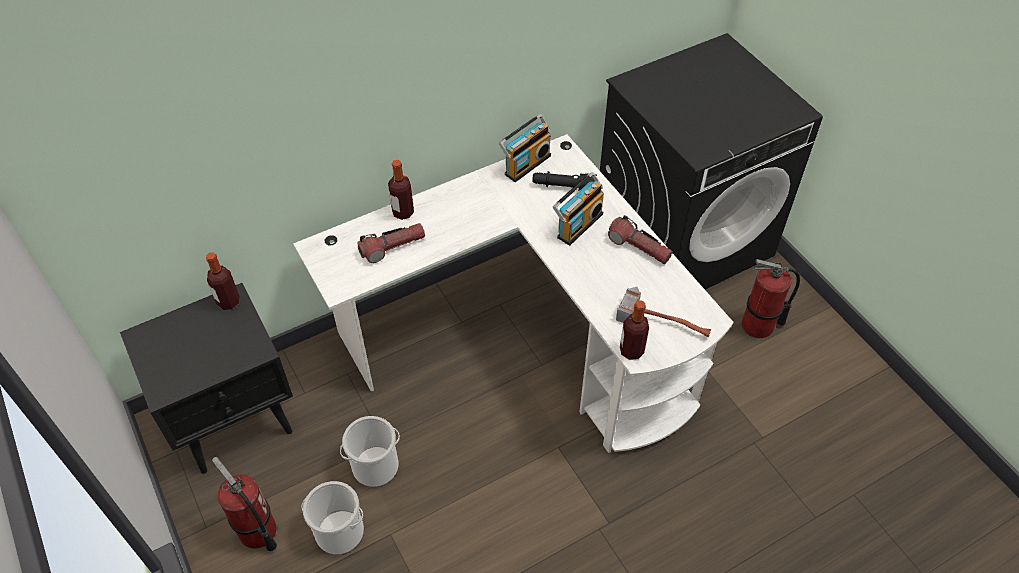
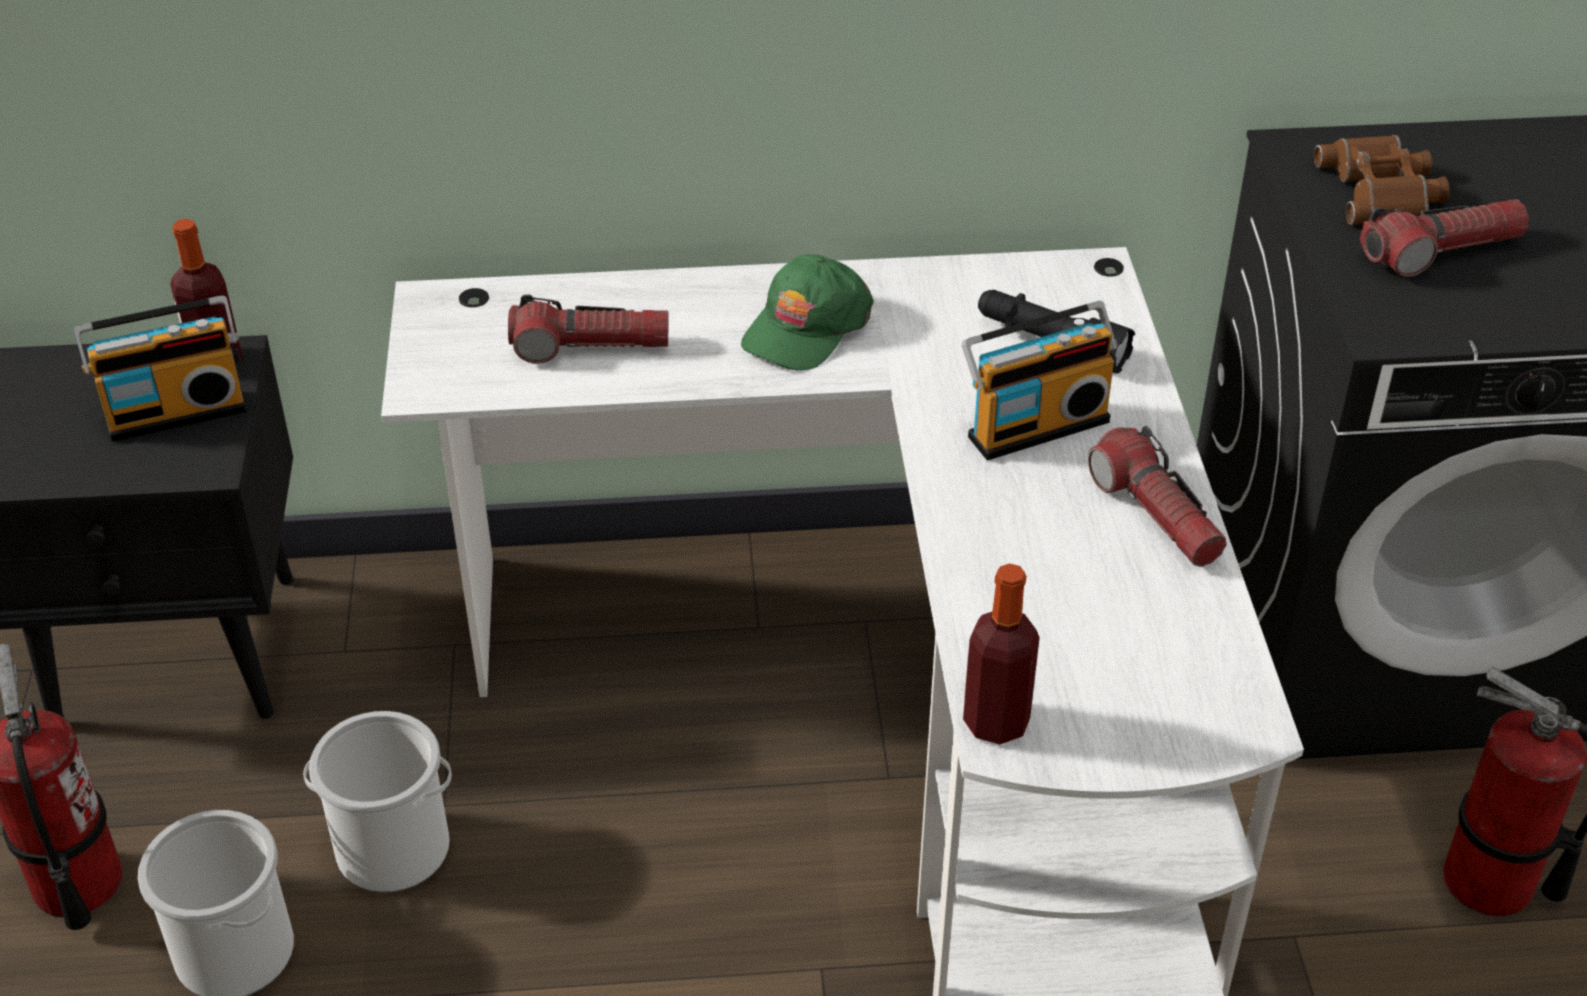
camera: 25 degrees right, 10 degrees down
bottle [388,160,414,220] -> none
radio [499,114,551,182] -> radio moved to [74,296,247,442]
hammer [616,287,711,337] -> none
none -> green cap [741,254,874,371]
none -> brown binoculars [1314,135,1450,225]
none -> flashlight [1360,199,1529,277]

